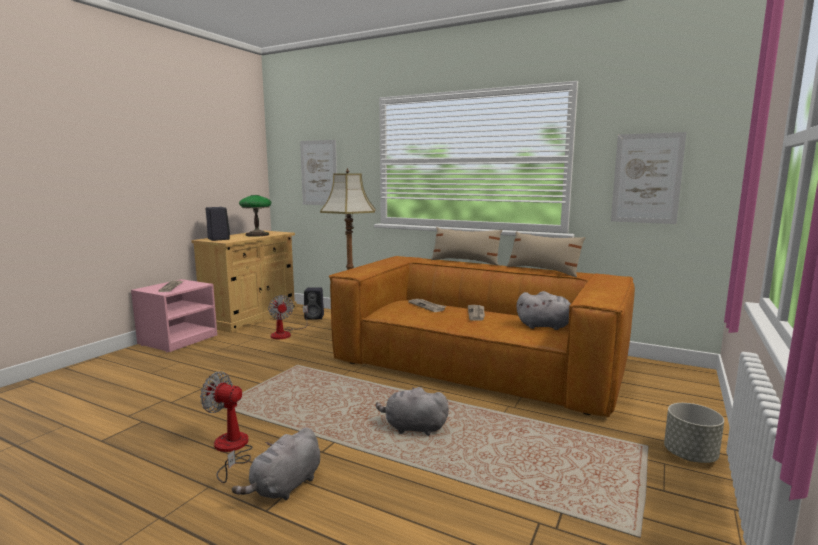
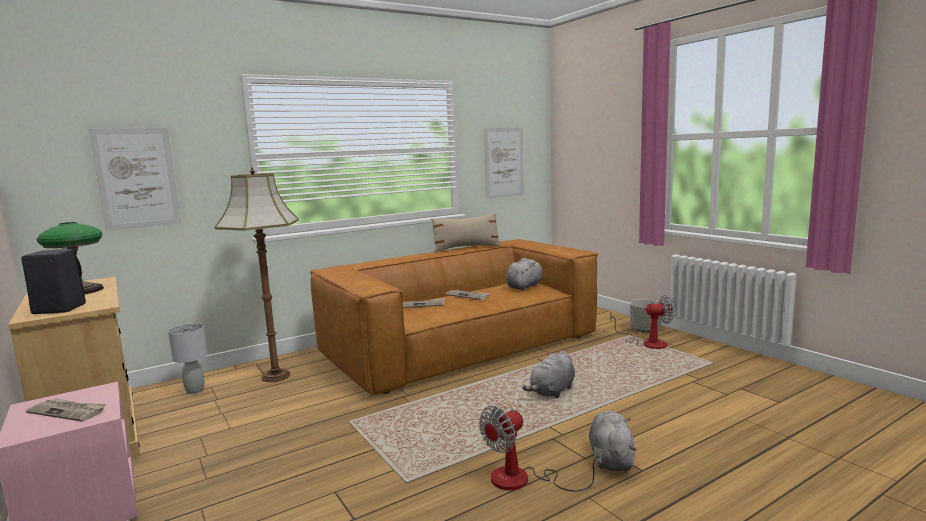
camera: 60 degrees left, 0 degrees up
grey plush toy [232,427,320,500] -> grey plush toy turned 150 degrees counterclockwise [589,411,637,471]
fan [268,295,308,339] -> fan moved to [610,295,674,349]
black speaker [304,287,324,319] -> grey table lamp [168,323,208,394]
beige pillow [431,227,502,265] -> none

